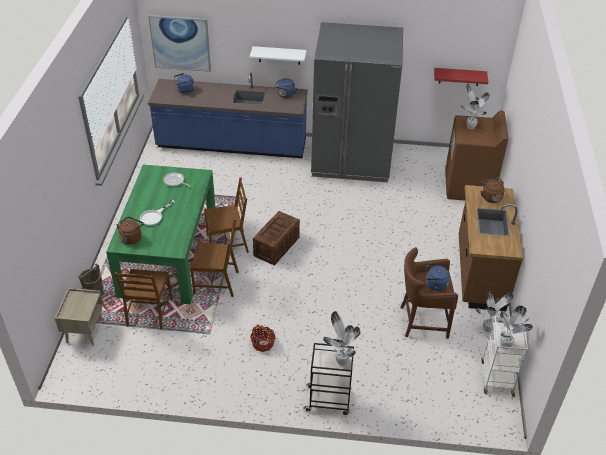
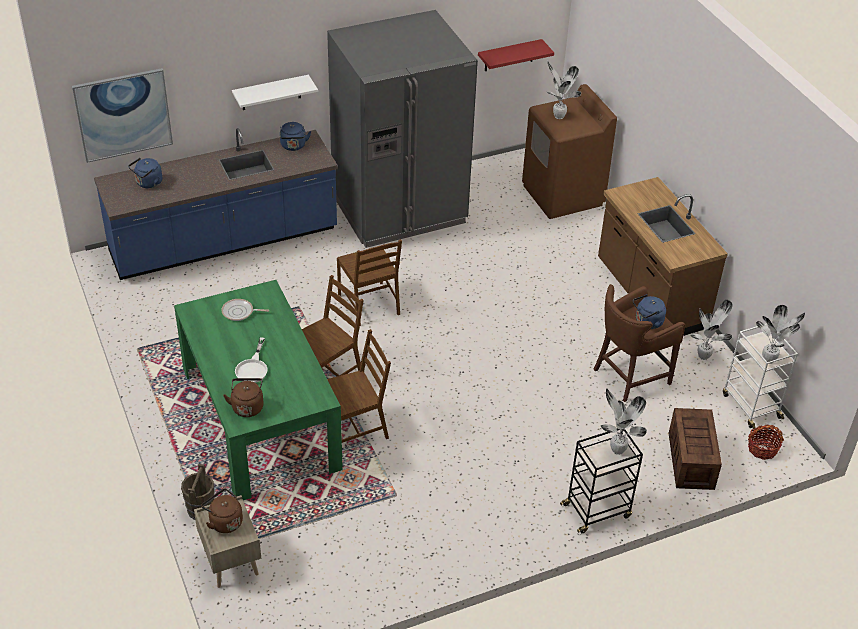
camera: 30 degrees left, 0 degrees up
brown chair [115,269,172,329] -> brown chair moved to [337,239,402,326]
basket [250,325,276,352] -> basket moved to [748,425,784,460]
crate [253,211,300,266] -> crate moved to [669,408,722,490]
brown kettle [481,177,505,203] -> brown kettle moved to [201,488,243,533]

